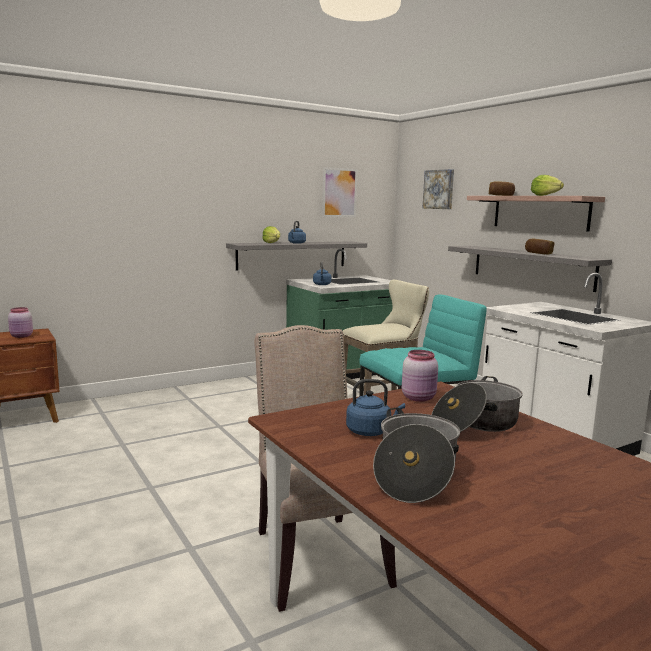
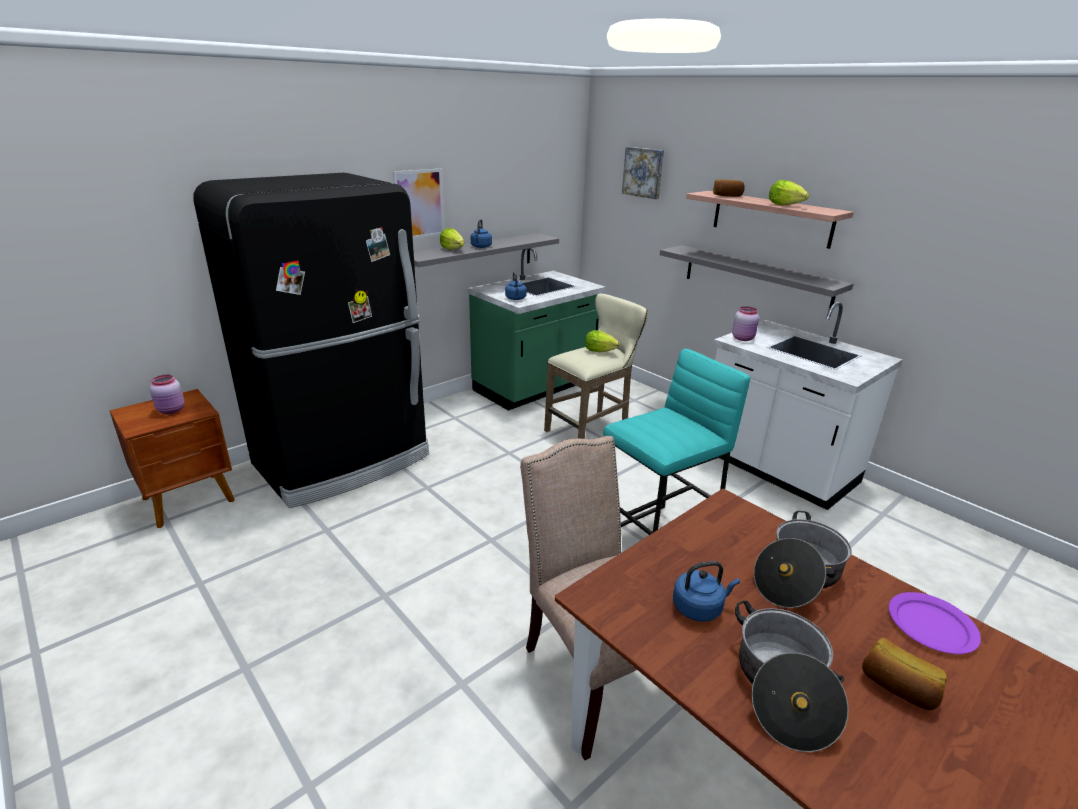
camera: 10 degrees left, 15 degrees up
picture [322,167,358,217] -> picture moved to [393,169,444,239]
pink jar [402,350,438,402] -> pink jar moved to [732,306,759,341]
bread [525,238,554,254] -> bread moved to [862,638,947,710]
none -> black fridge [193,173,429,508]
none -> lettuce [585,330,620,352]
none -> purple plate [889,592,981,654]

